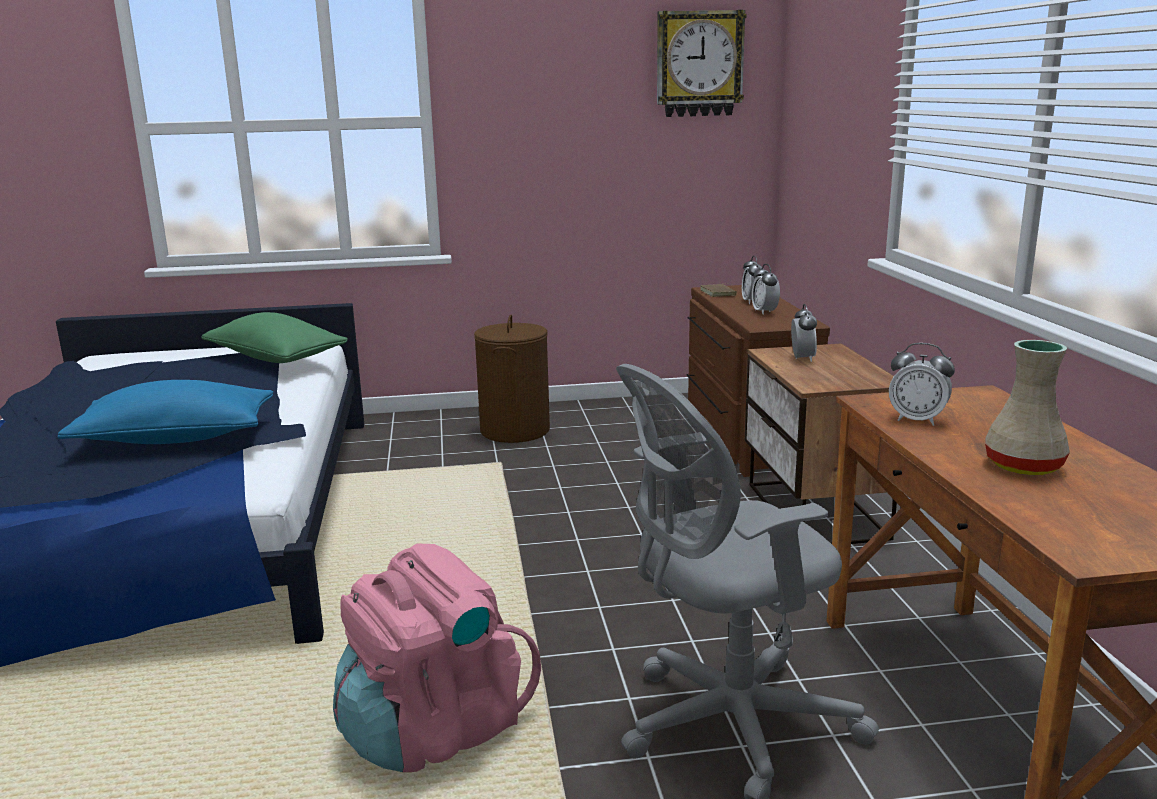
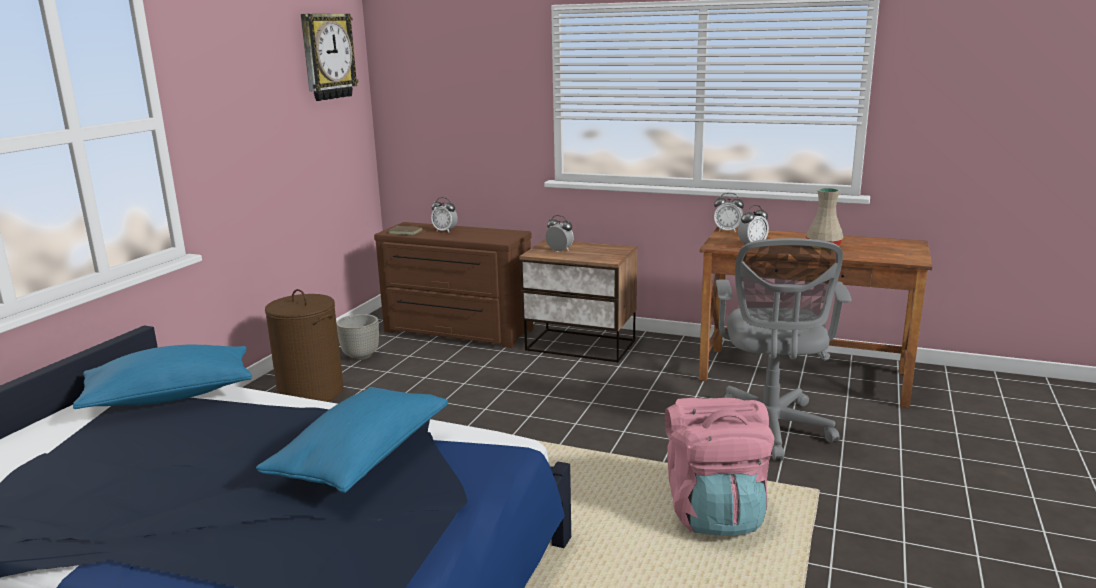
camera: 60 degrees left, 0 degrees up
green pillow [201,312,348,363] -> blue pillow [73,344,252,409]
alarm clock [752,264,780,315] -> alarm clock moved to [714,193,744,233]
none -> grey planter [336,314,379,360]

